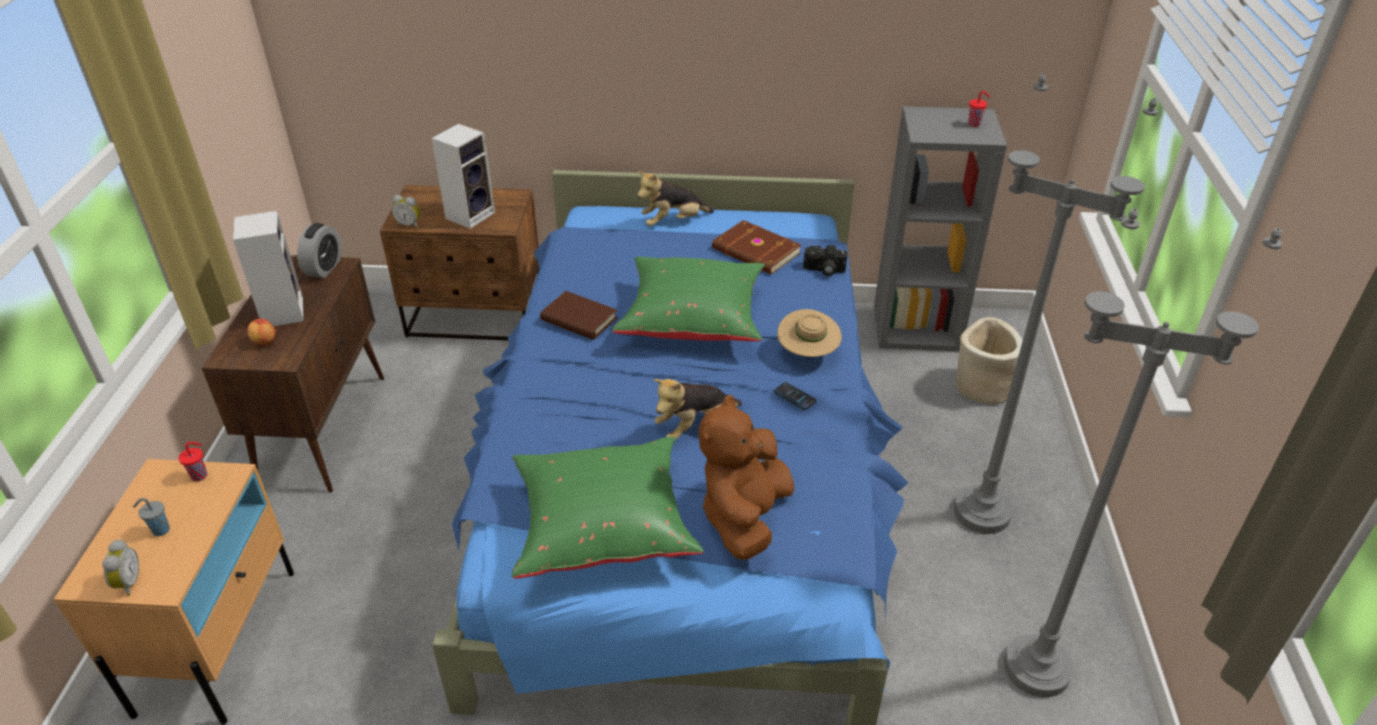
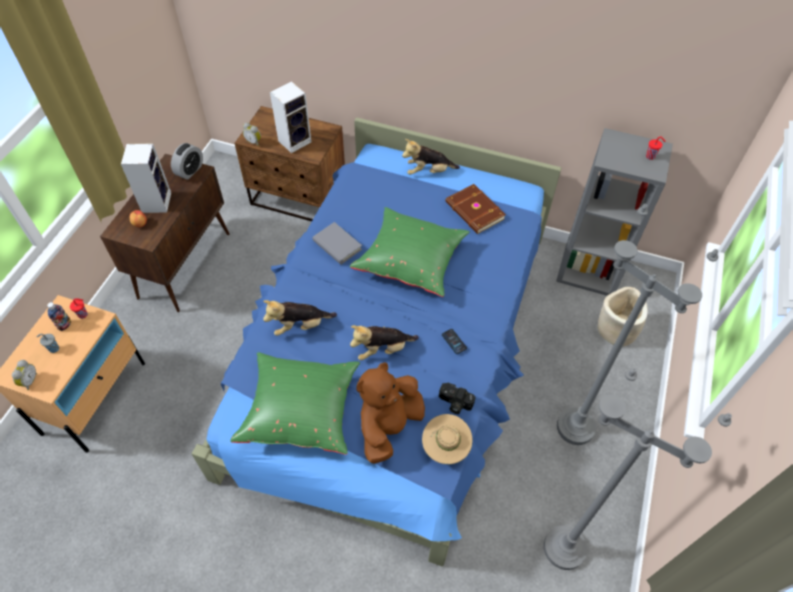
camera: 15 degrees right, 15 degrees up
brown book [540,291,618,340] -> grey book [313,222,362,264]
beige hat [777,309,842,358] -> beige hat moved to [422,414,473,464]
camera [803,245,848,276] -> camera moved to [439,383,475,414]
none -> bottle [47,302,71,331]
none -> plush toy [263,300,337,336]

